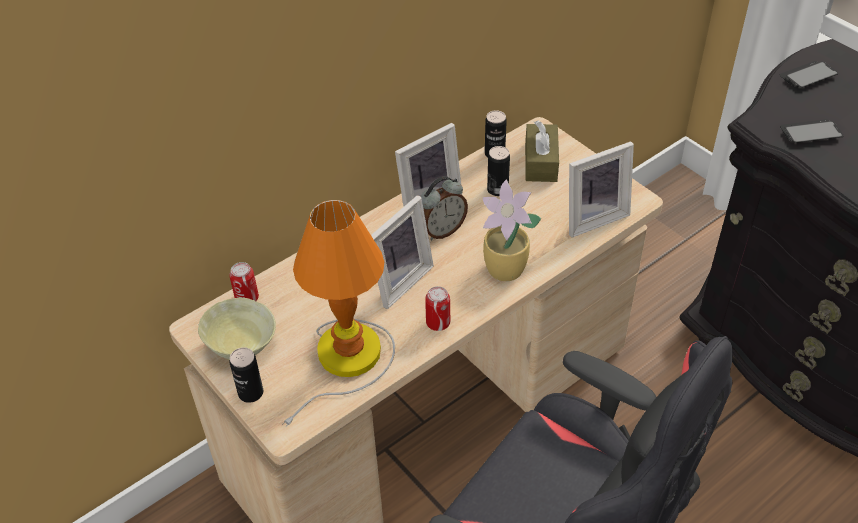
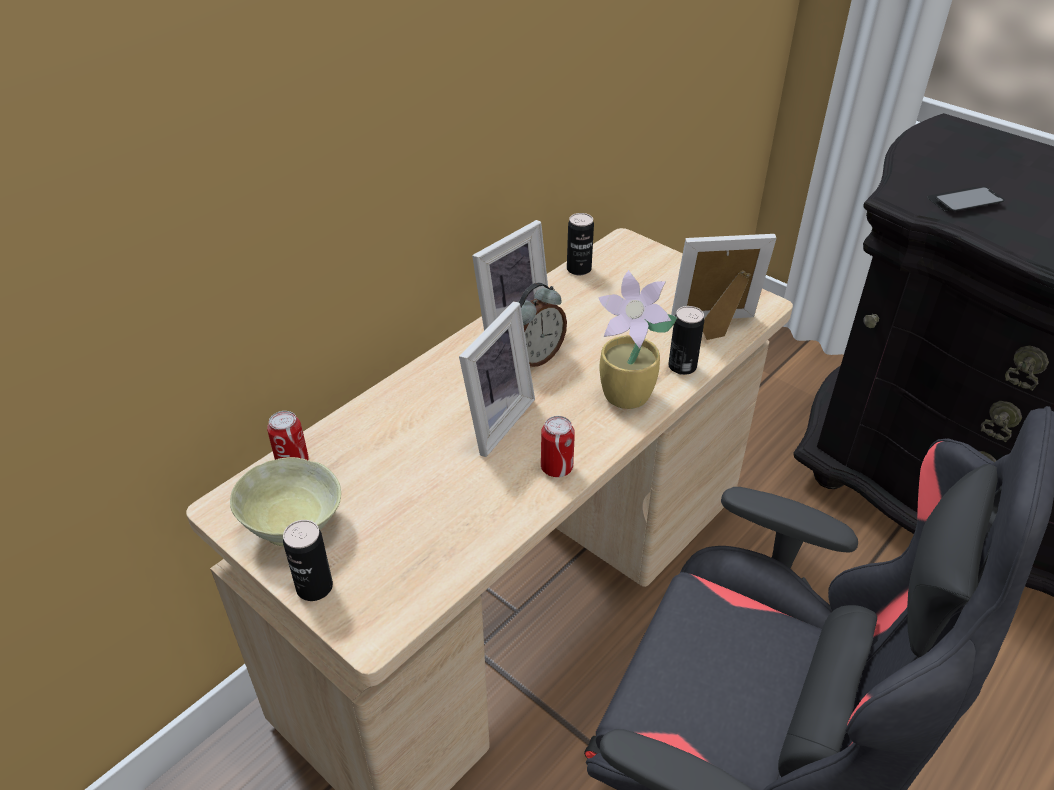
camera: 10 degrees left, 5 degrees down
table lamp [283,200,395,426] -> none
can [487,146,510,196] -> can moved to [668,306,704,375]
brown tissue box [525,121,559,182] -> none
picture frame [569,141,634,238] -> picture frame turned 150 degrees counterclockwise [671,234,776,340]
phone [779,61,839,88] -> none

